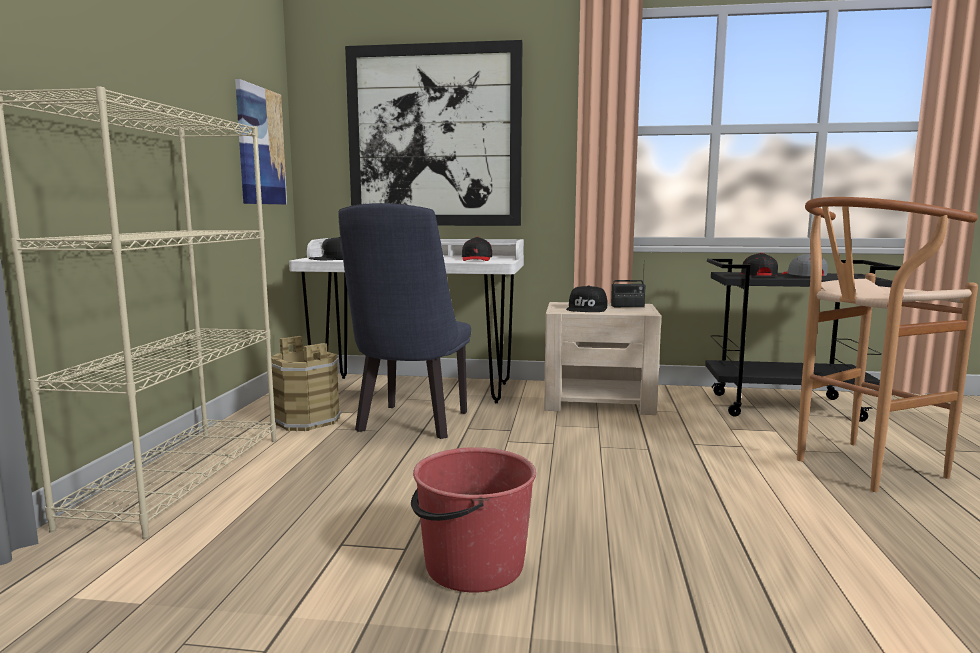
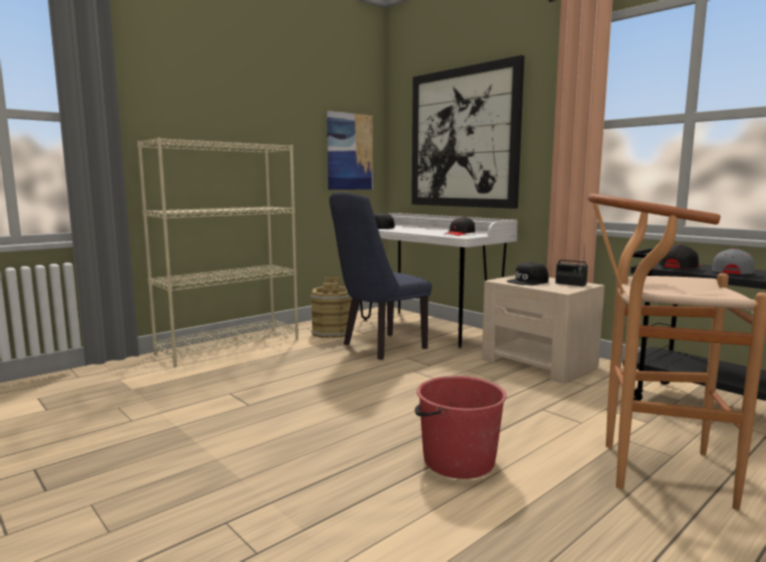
camera: 40 degrees right, 0 degrees up
red bucket [411,447,536,592] -> red bucket moved to [415,376,507,479]

